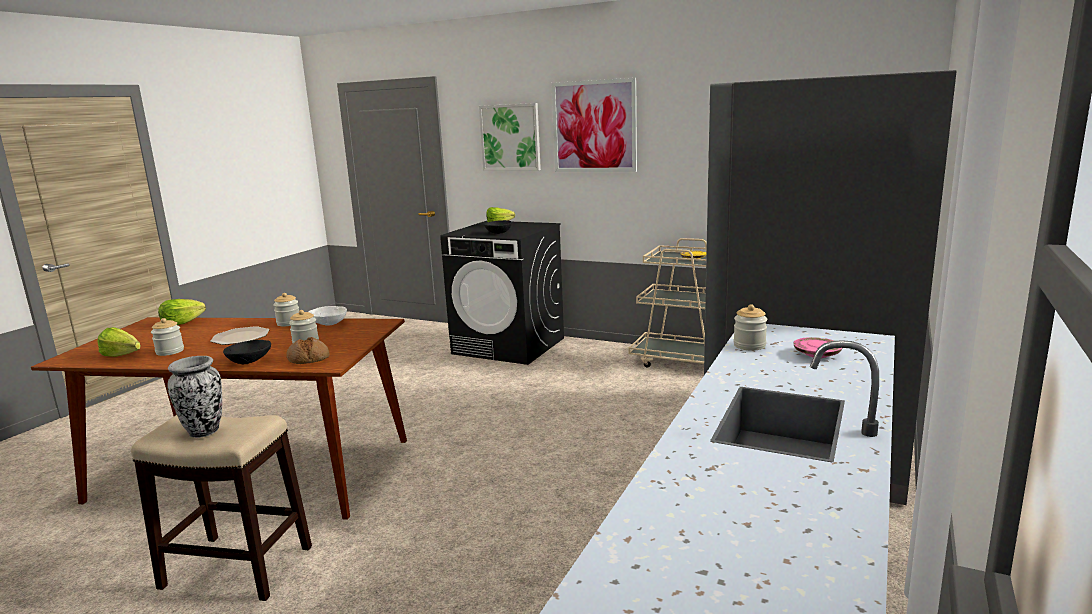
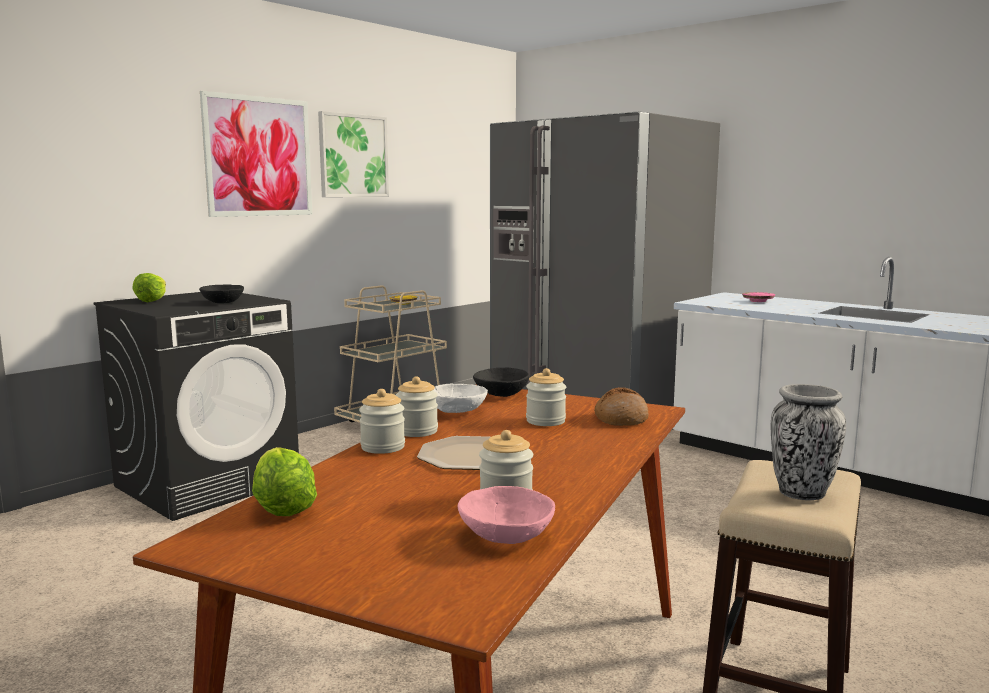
camera: 75 degrees left, 5 degrees down
lettuce [97,327,141,357] -> pink bowl [458,486,555,544]
black bowl [223,340,271,364] -> black bowl moved to [473,368,530,397]
picture [479,103,541,171] -> picture moved to [318,111,389,197]
jar [733,304,767,350] -> jar moved to [359,389,405,454]

